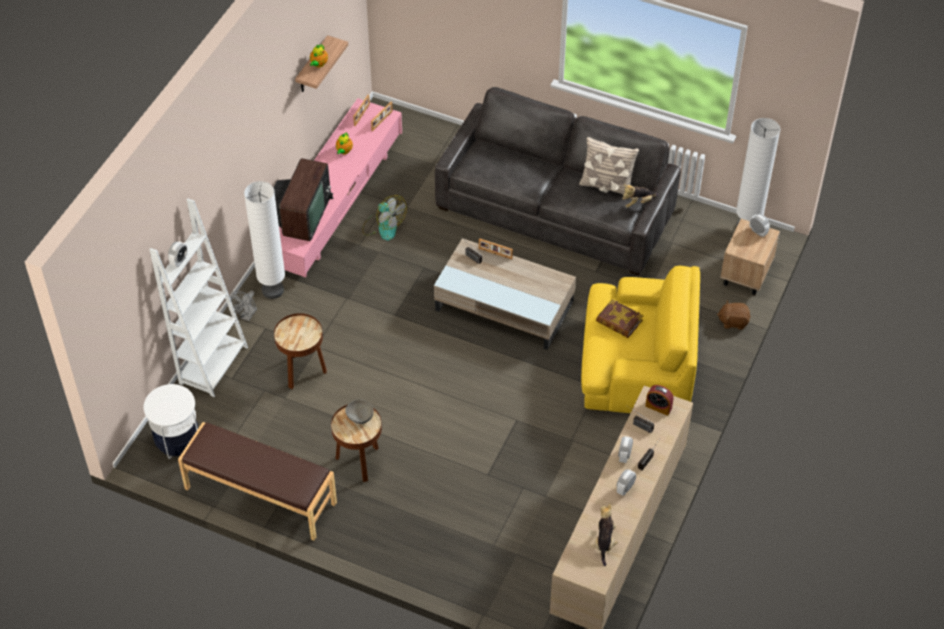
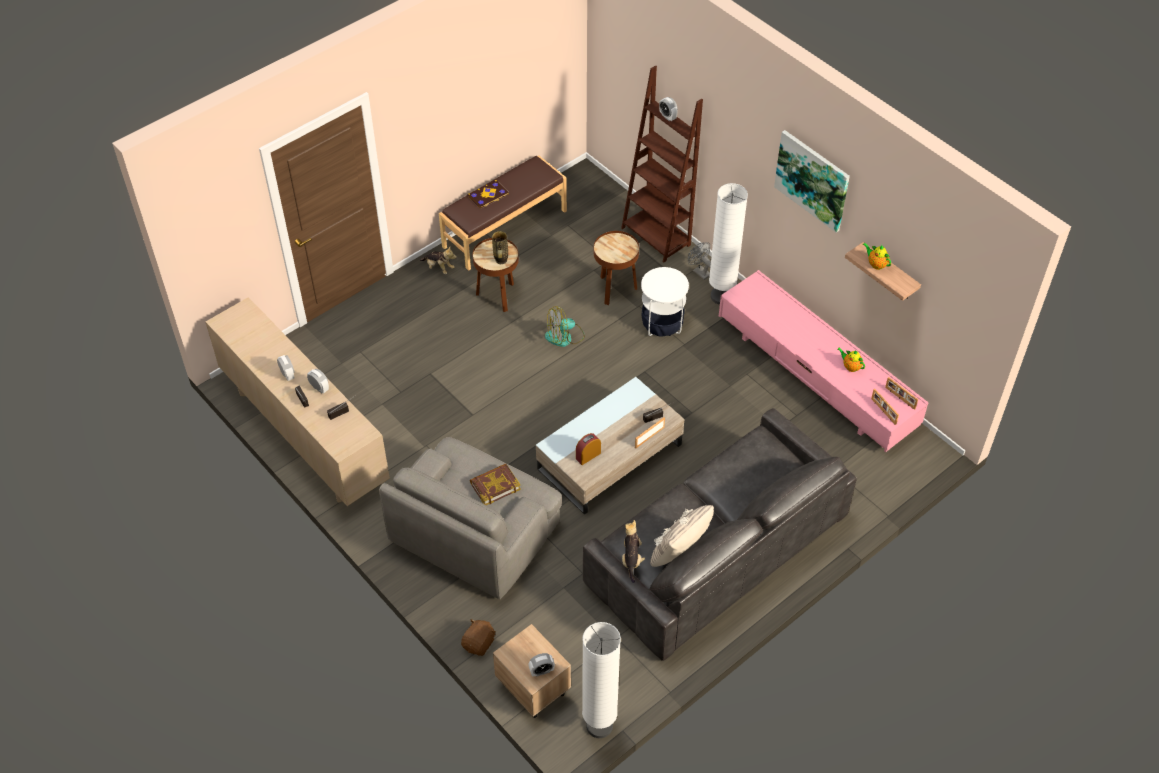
camera: 115 degrees right, 0 degrees up
white side table [144,384,198,459] -> white side table moved to [641,267,689,336]
white bookcase [149,198,248,397] -> brown bookcase [621,65,703,263]
television [274,158,333,241] -> none
grey bowl [345,399,374,424] -> vase [492,231,508,264]
fan [362,195,407,241] -> fan moved to [545,306,585,347]
yellow armchair [581,266,700,413] -> grey armchair [379,437,562,599]
plush toy [595,504,618,566] -> plush toy moved to [420,247,457,274]
alarm clock [645,385,674,416] -> alarm clock moved to [576,433,601,465]
none -> book [467,180,509,209]
none -> picture [774,130,850,233]

